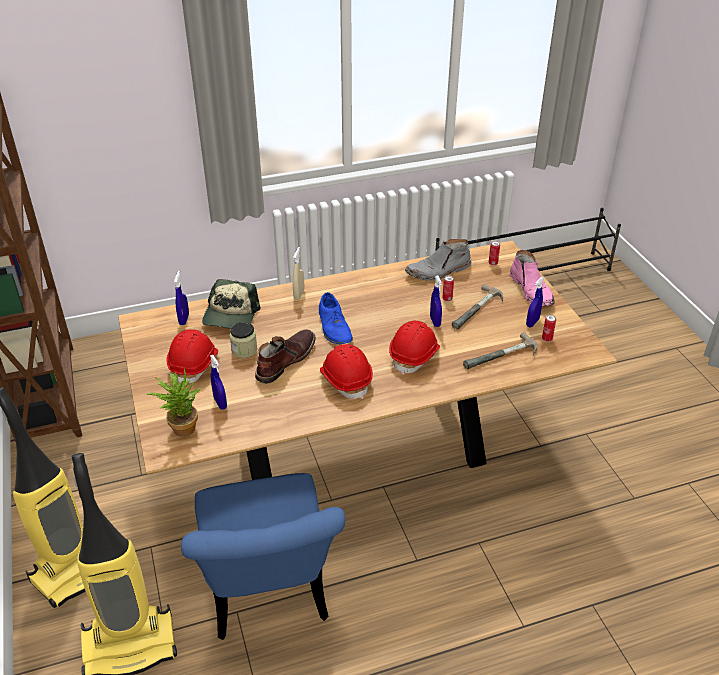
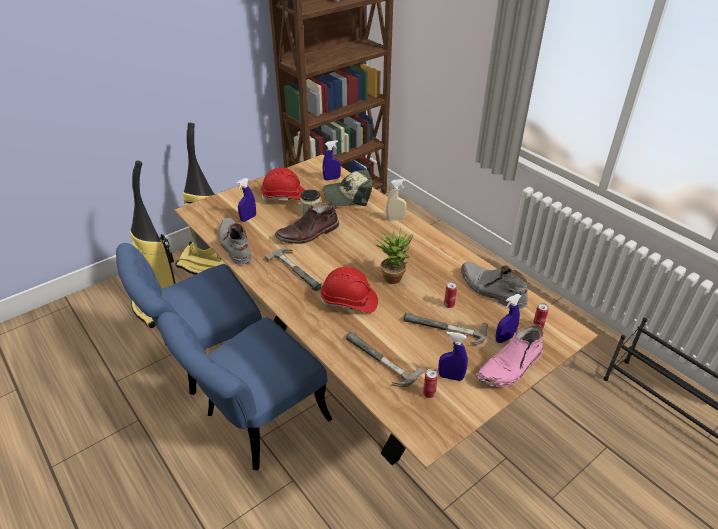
camera: 70 degrees right, 0 degrees up
potted plant [147,368,200,437] -> potted plant moved to [374,229,413,284]
brown boot [255,329,316,384] -> brown boot turned 135 degrees clockwise [275,202,339,244]
blue shoe [319,292,353,344] -> none
red hard hat [320,344,373,399] -> hammer [265,248,321,291]
blue spray bottle [430,275,442,327] -> blue spray bottle moved to [495,294,521,343]
none -> blue chair [158,312,332,470]
none -> grey boot [219,218,252,264]

